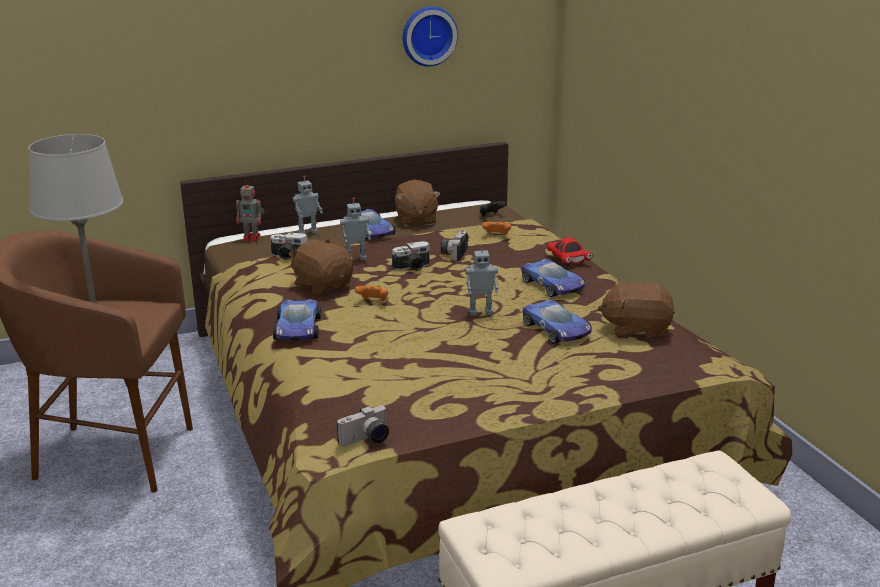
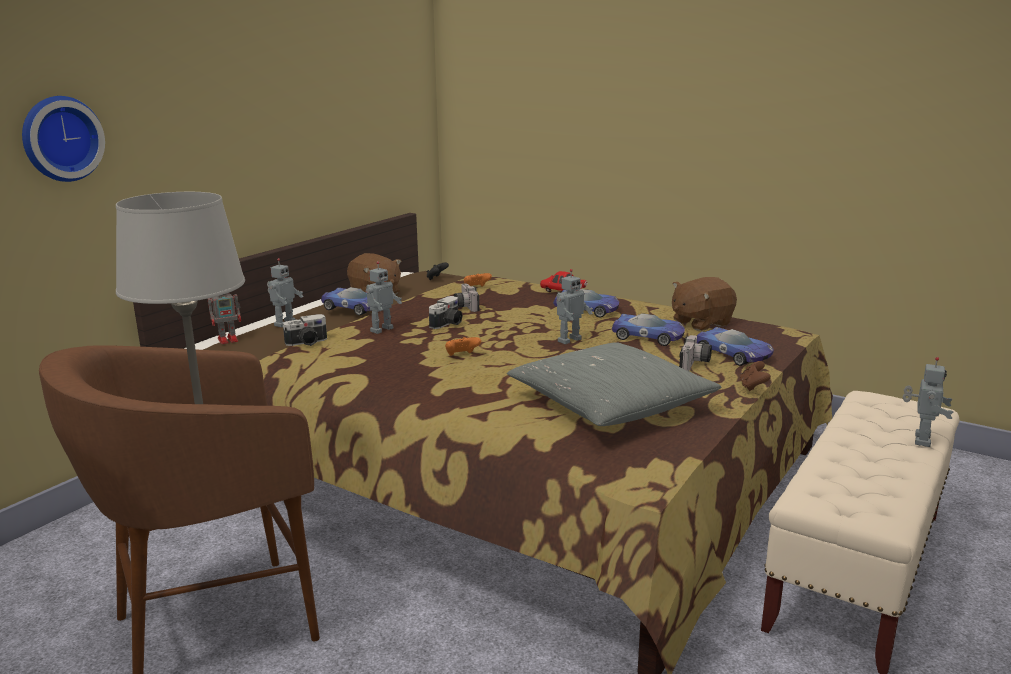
camera: 35 degrees left, 5 degrees down
toy car [273,299,321,340] -> toy car moved to [697,327,774,366]
brown plush toy [288,239,353,296] -> none
camera [337,405,389,446] -> camera moved to [679,335,712,371]
wall clock [402,6,458,67] -> wall clock moved to [22,96,105,182]
none -> grey pillow [507,342,721,426]
none -> brown game controller [740,361,771,391]
none -> toy robot [903,357,953,447]

